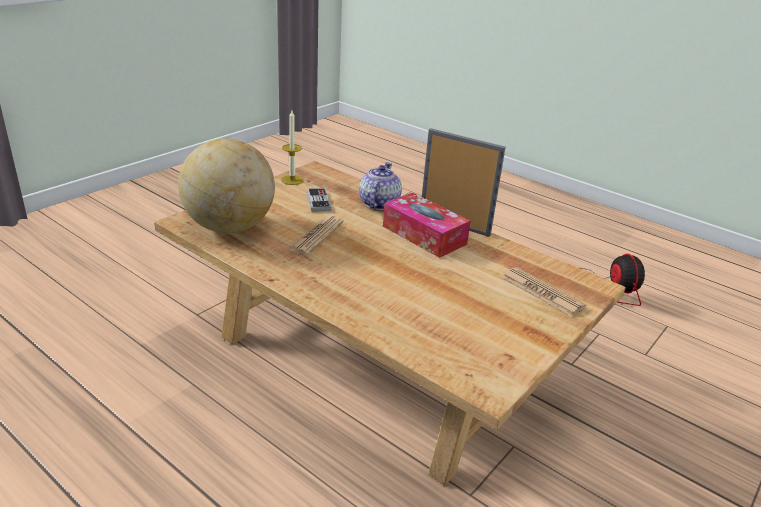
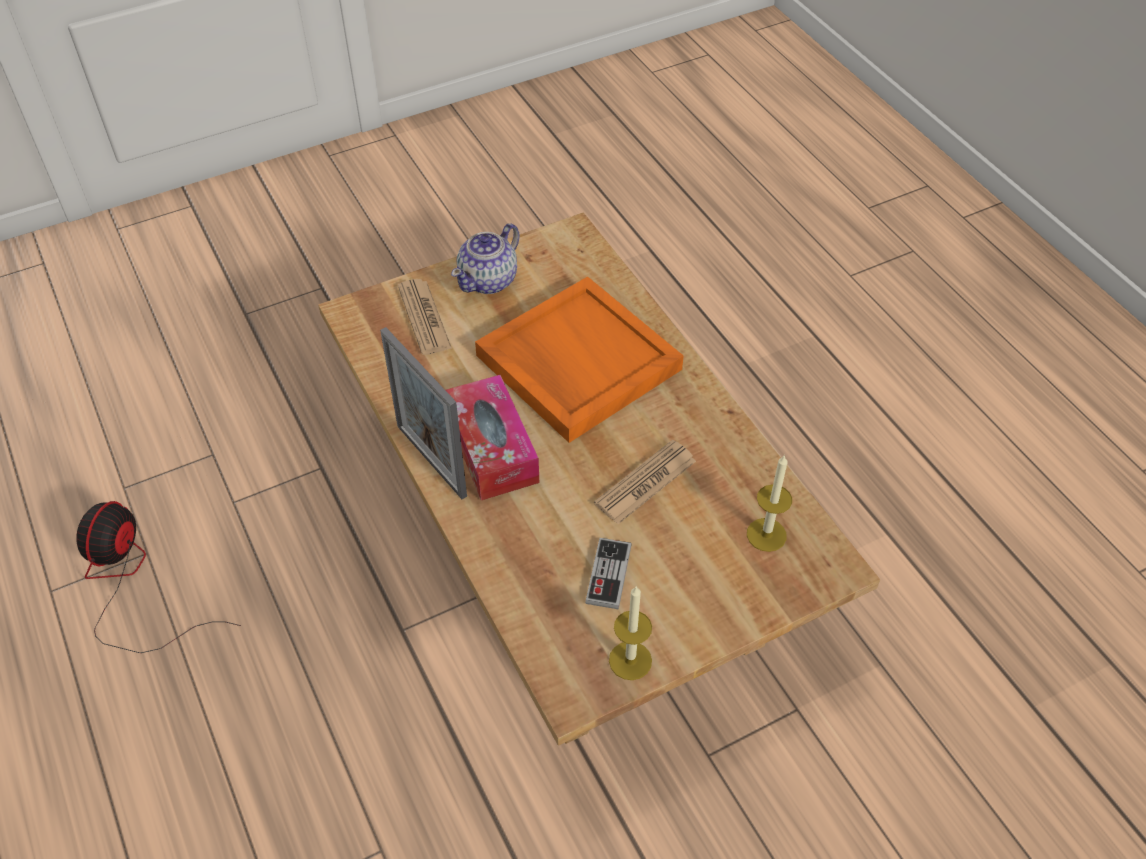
camera: 155 degrees left, 20 degrees up
globe [178,138,275,233] -> candle [747,454,792,552]
teapot [359,162,402,210] -> teapot moved to [451,223,520,294]
none -> orange tray [475,276,684,443]

